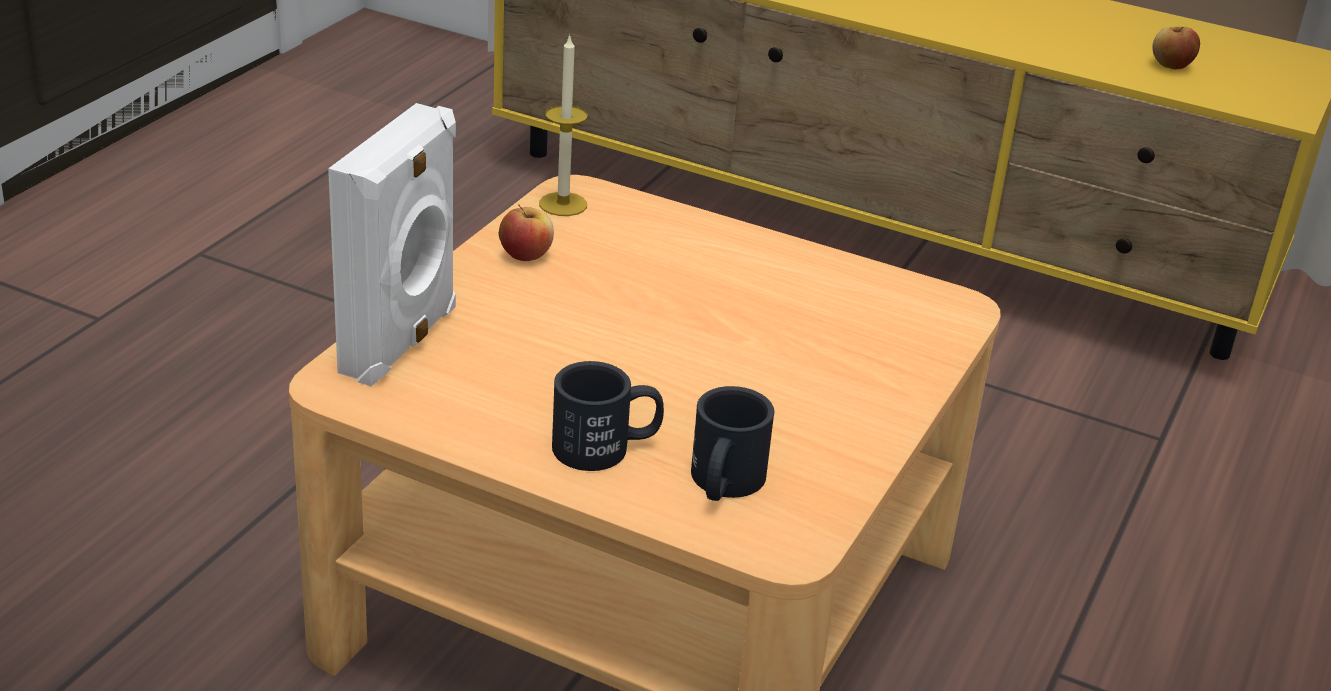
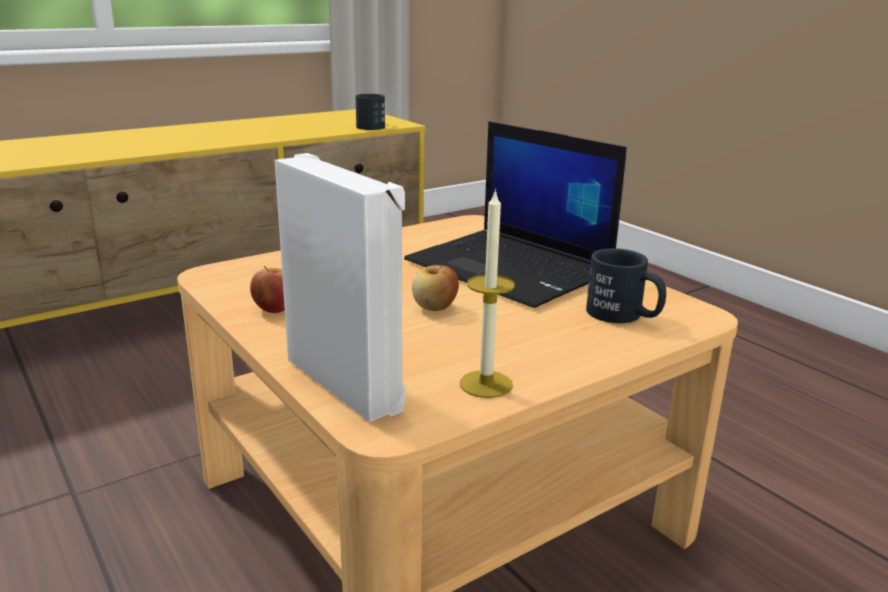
camera: 60 degrees left, 10 degrees down
candle [539,34,588,216] -> candle moved to [460,188,515,398]
black mug [552,361,664,471] -> black mug moved to [356,94,385,130]
apple [1152,26,1200,69] -> apple moved to [412,265,459,311]
none -> laptop [404,121,627,308]

